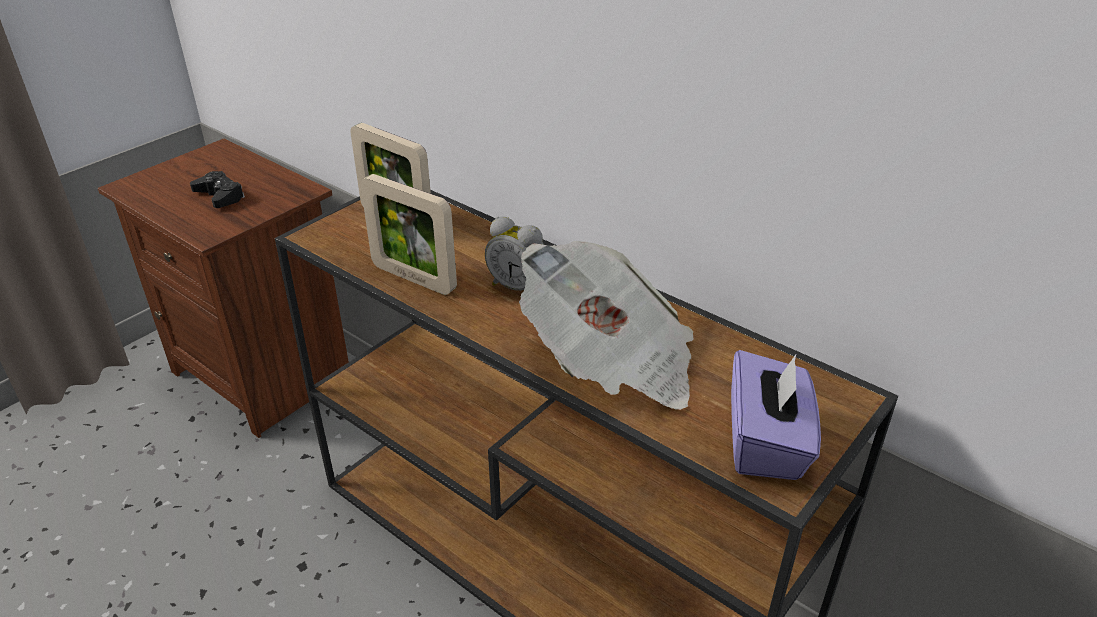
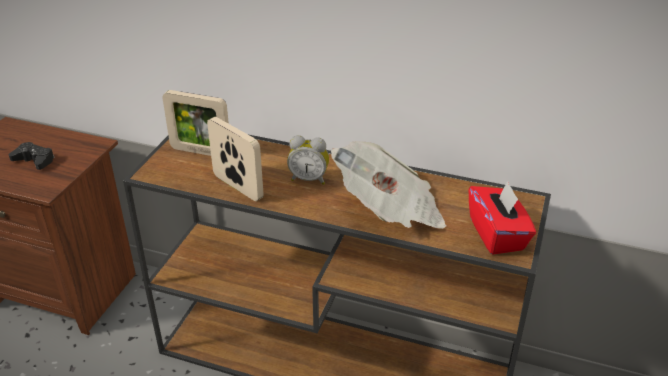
camera: 20 degrees left, 0 degrees up
picture frame [361,174,457,295] -> picture frame turned 150 degrees counterclockwise [207,117,264,201]
purple tissue box [731,350,821,480] -> red tissue box [469,181,536,255]

